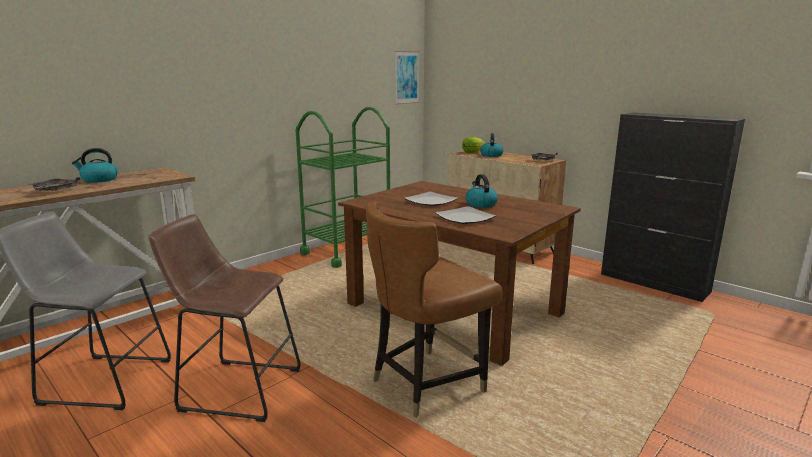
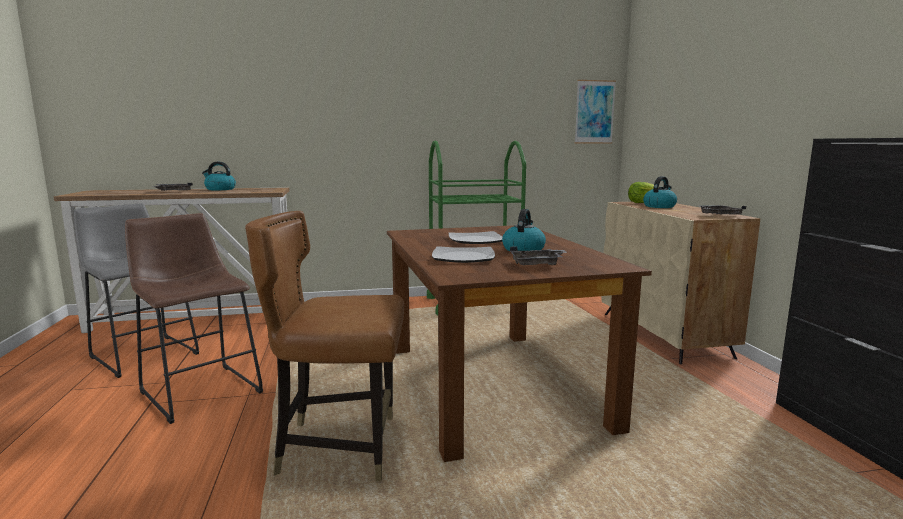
camera: 35 degrees right, 5 degrees down
none -> grey tray [510,246,567,265]

